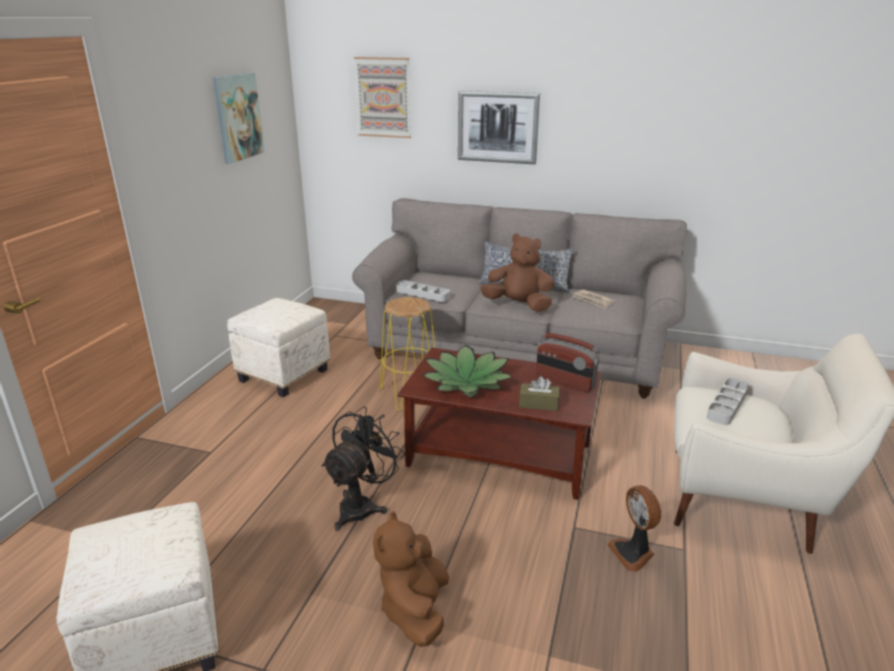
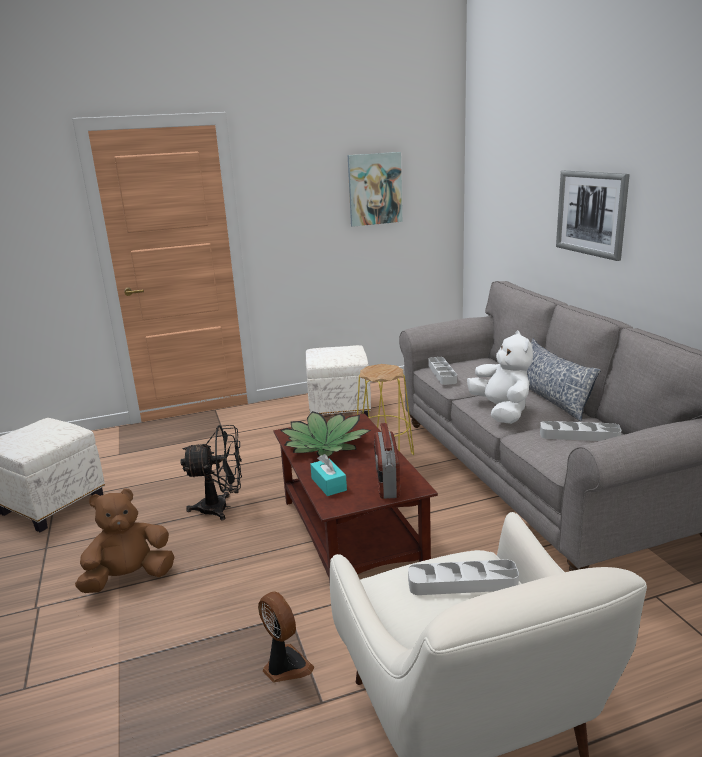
camera: 55 degrees right, 5 degrees down
picture [354,57,411,138] -> none
brown plush toy [480,234,555,312] -> white plush toy [467,331,533,424]
brown tissue box [519,376,560,411] -> turquoise tissue box [310,454,347,496]
newspaper [573,289,615,309] -> grey tray [540,421,622,441]
fan [607,485,661,572] -> fan turned 105 degrees clockwise [258,591,314,682]

